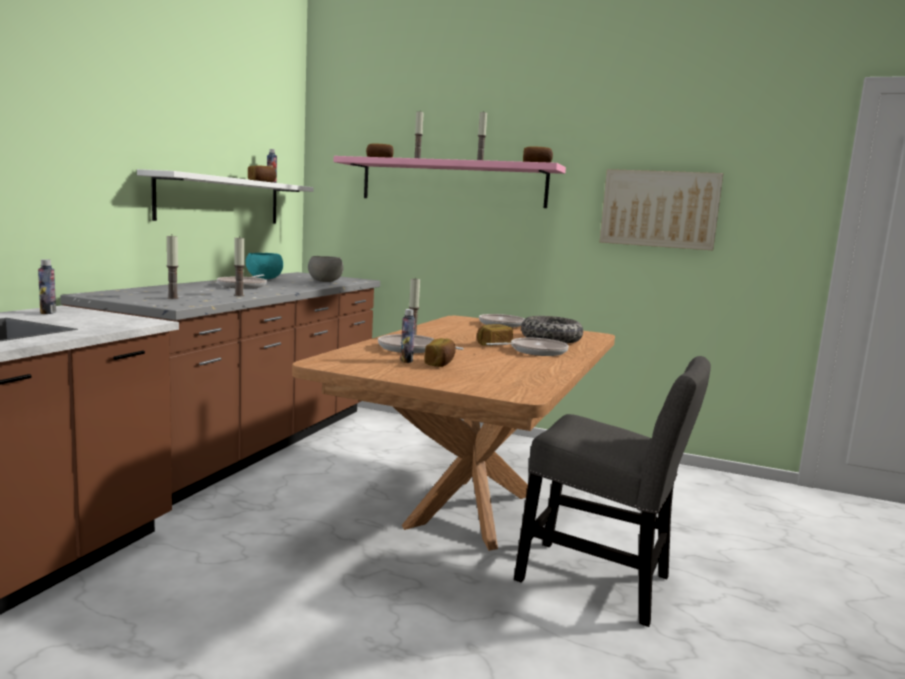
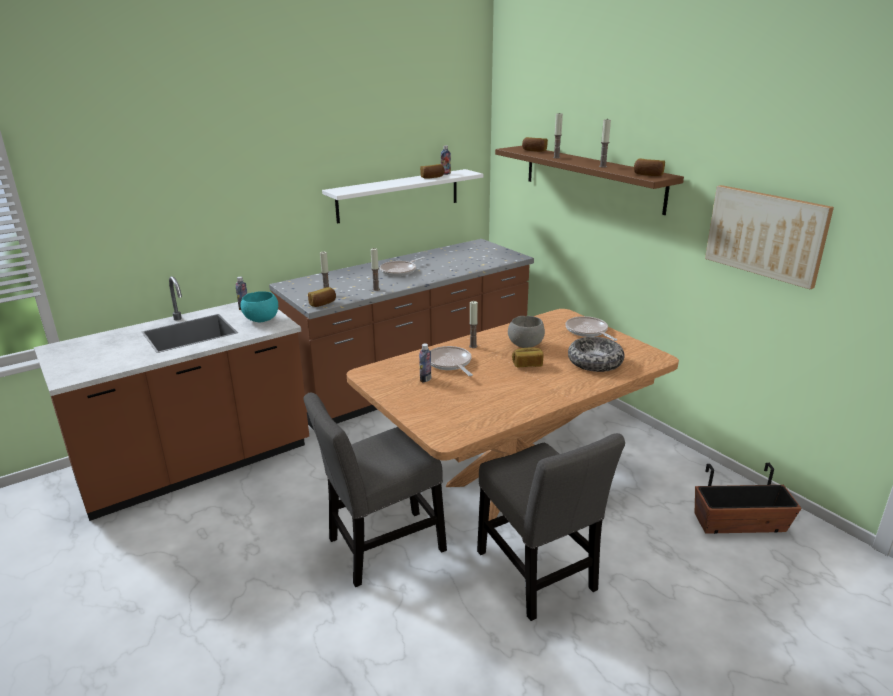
camera: 35 degrees right, 15 degrees up
turquoise bowl [246,253,283,279] -> turquoise bowl moved to [240,291,278,322]
grey bowl [308,256,343,282] -> grey bowl moved to [508,316,545,348]
pink shelf [334,156,566,208] -> brown shelf [495,146,684,215]
bread [425,338,456,367] -> bread moved to [308,287,336,307]
frying pan [486,338,569,356] -> none
none -> grey chair [303,393,447,587]
none -> planter [695,463,802,534]

